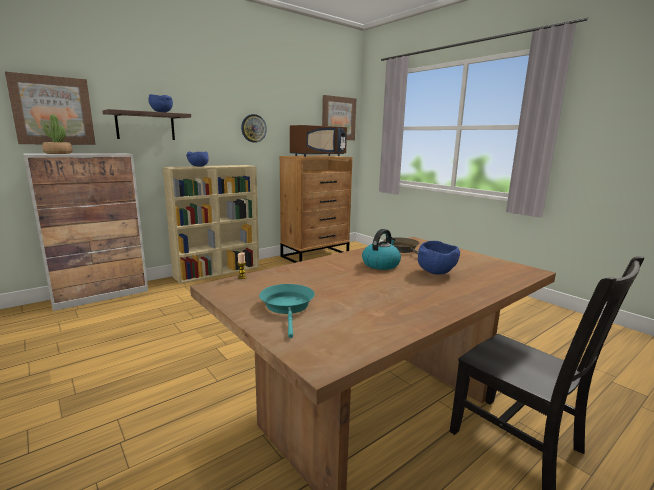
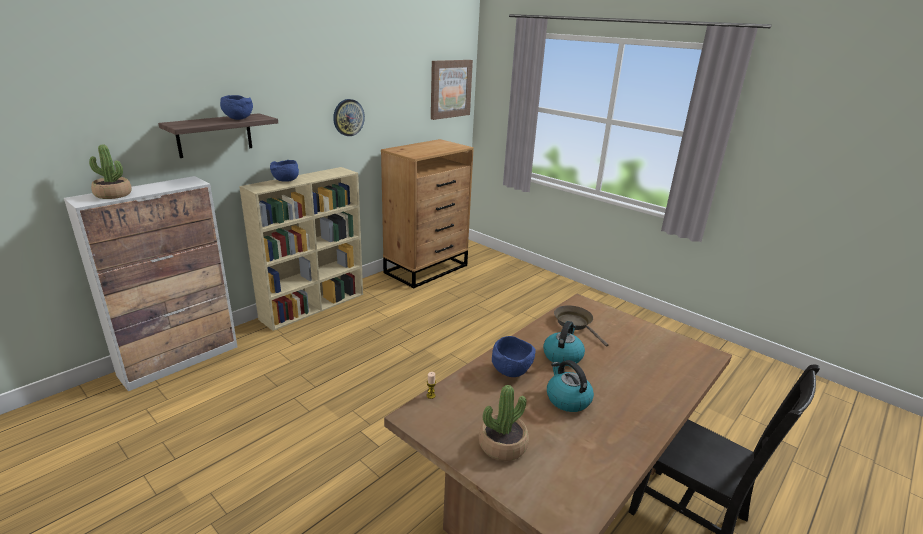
camera: 10 degrees left, 10 degrees up
picture [5,72,96,145] -> none
turquoise frying pan [259,284,315,338] -> potted plant [479,385,529,461]
brown microwave [290,125,347,157] -> none
blue bowl [418,241,460,275] -> blue bowl moved to [492,336,536,377]
none -> kettle [547,360,594,412]

